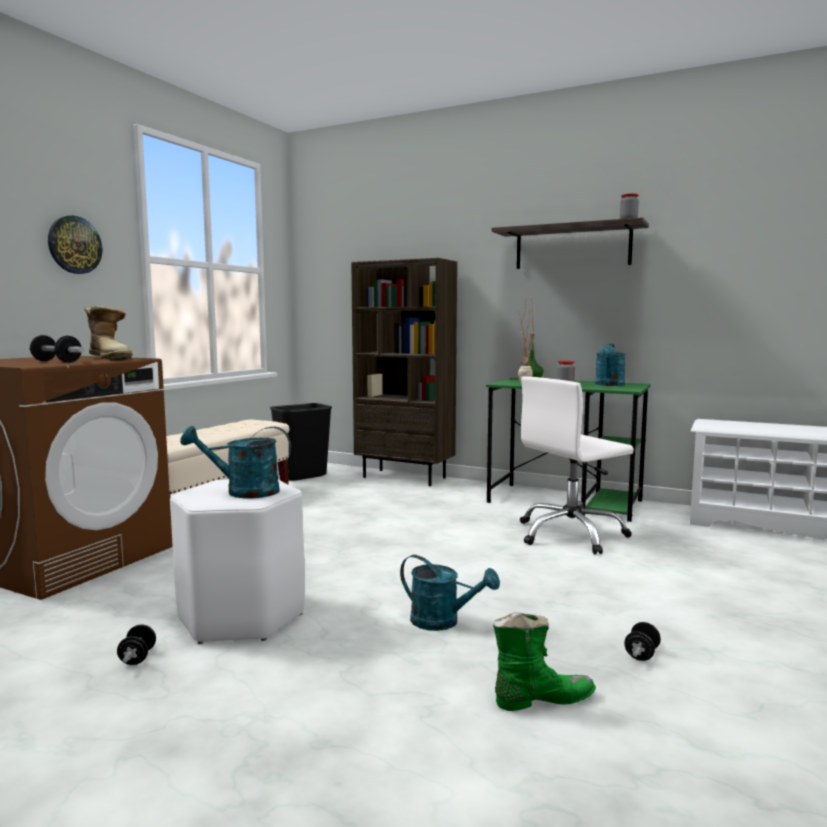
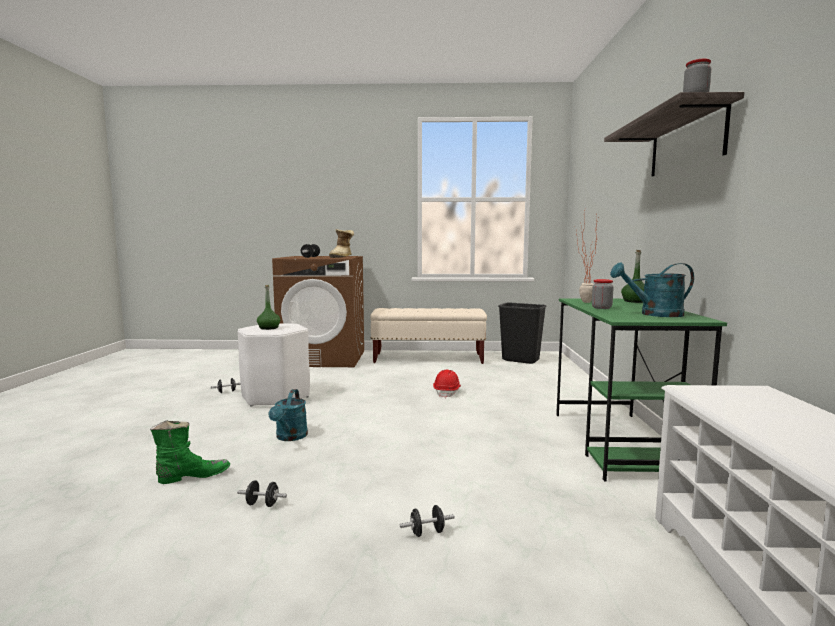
camera: 65 degrees right, 0 degrees up
wall clock [48,215,102,274] -> none
turquoise watering can [180,426,291,498] -> green bottle [257,285,280,330]
brown bookcase [351,258,457,486] -> none
green boot [493,612,596,711] -> green boot turned 75 degrees counterclockwise [150,420,230,484]
white office chair [520,376,634,554] -> none
none -> black dumbbell [400,505,455,537]
none -> red hard hat [433,370,461,398]

